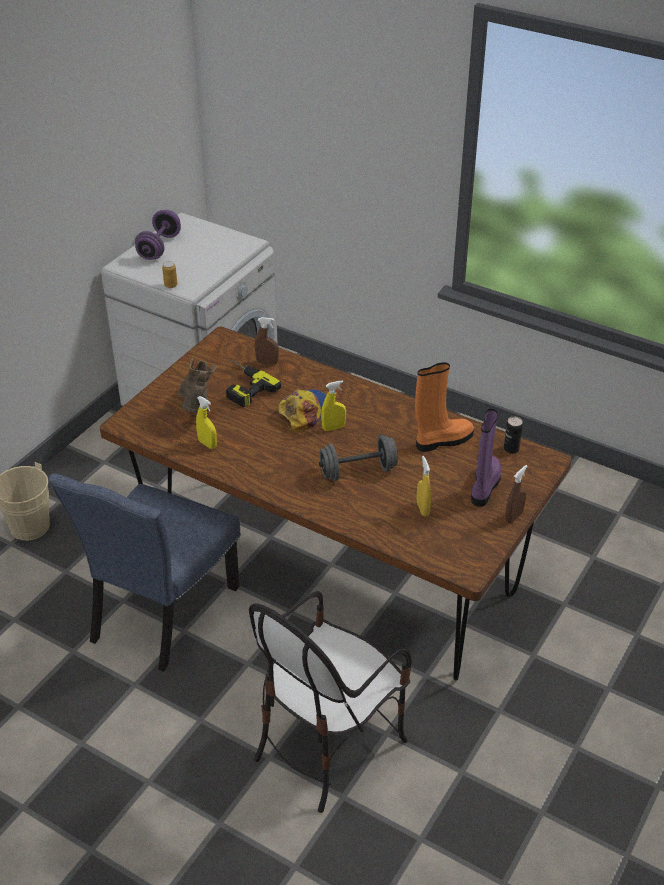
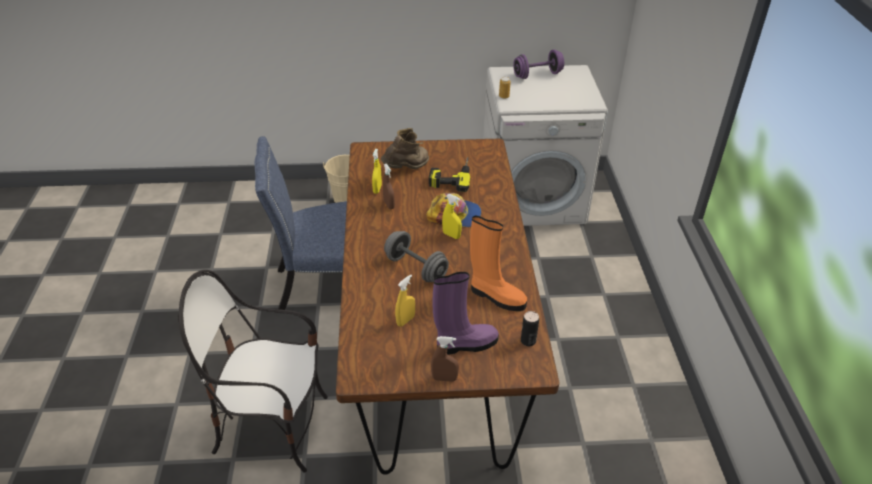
camera: 55 degrees right, 0 degrees up
brown spray bottle [255,317,279,364] -> brown spray bottle moved to [383,164,395,209]

